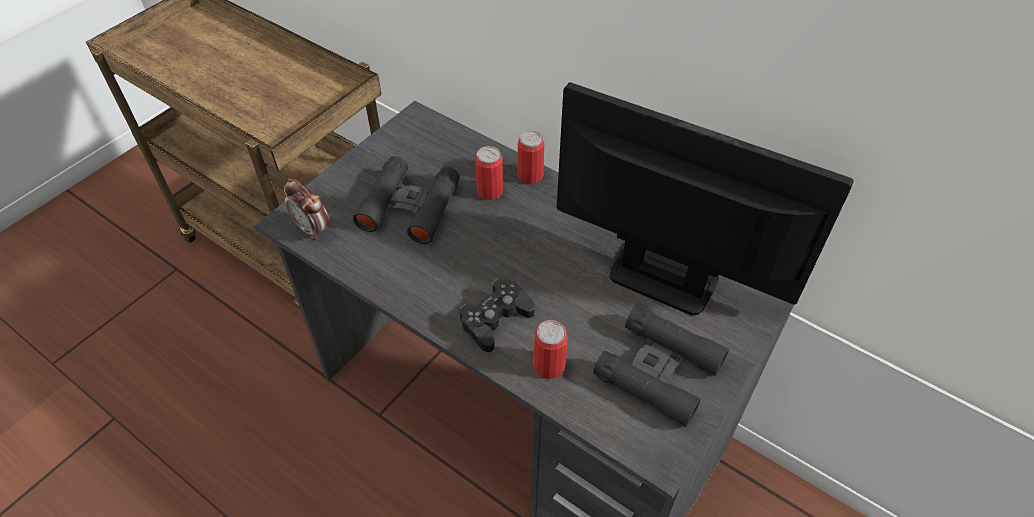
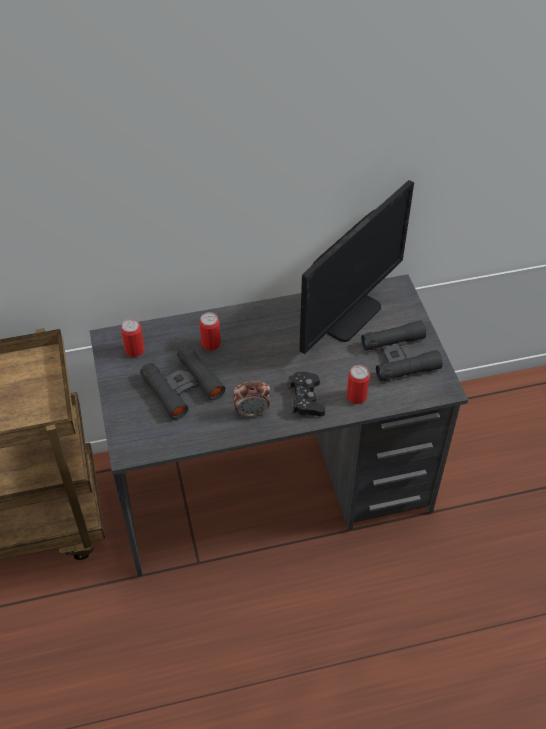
camera: 50 degrees left, 0 degrees up
alarm clock [284,178,330,240] -> alarm clock moved to [233,381,270,418]
can [518,130,544,184] -> can moved to [121,319,145,357]
monitor [557,82,854,315] -> monitor turned 150 degrees clockwise [299,180,414,354]

